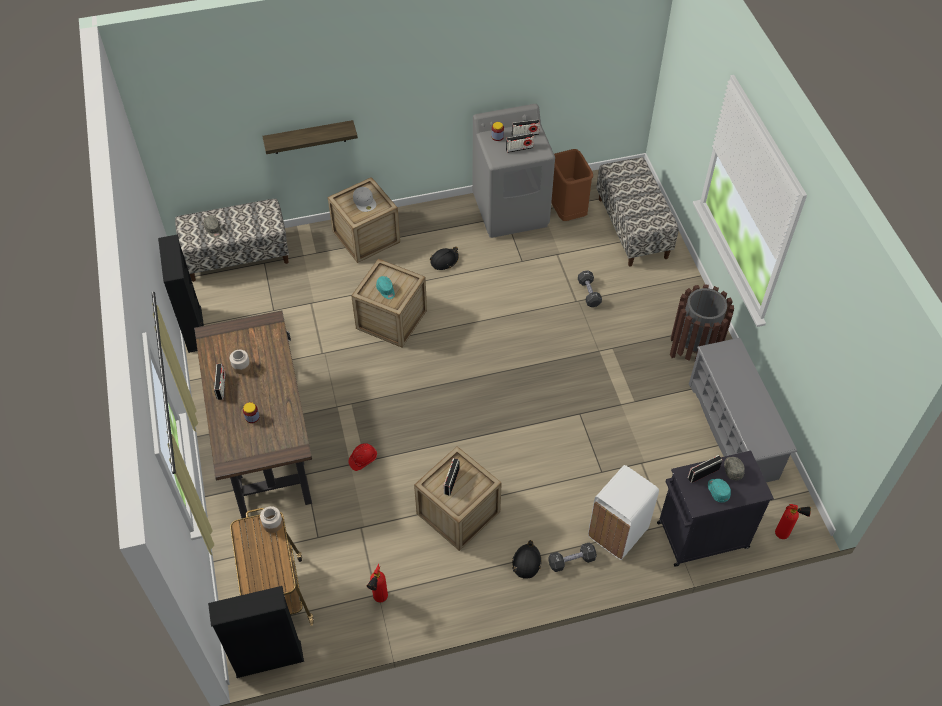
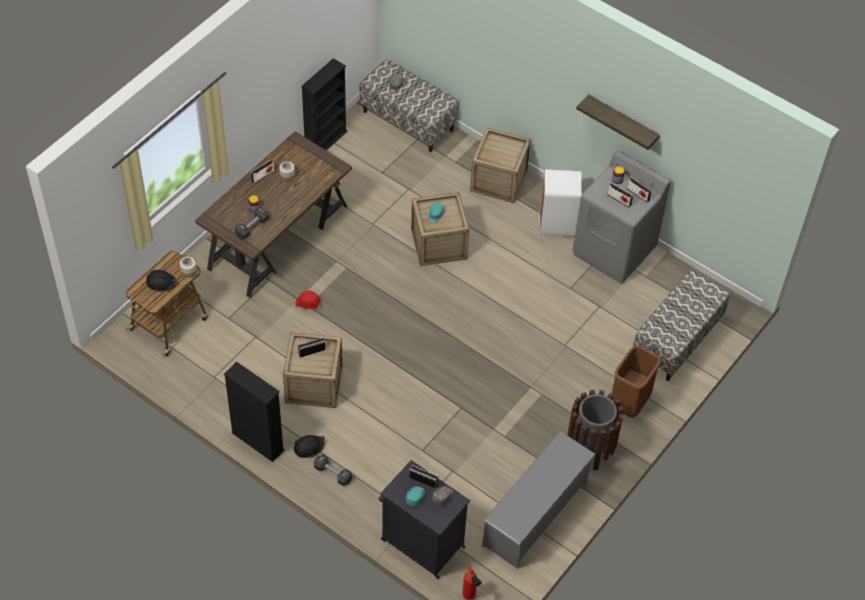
camera: 50 degrees right, 0 degrees up
black bookcase [208,586,304,678] -> black bookcase moved to [224,362,285,462]
shelf [262,120,358,154] -> shelf moved to [576,94,660,150]
white cap [353,187,376,212] -> none
fire extinguisher [367,564,388,602] -> none
black hard hat [430,247,459,270] -> black hard hat moved to [146,269,177,292]
brown trash can [551,149,593,221] -> brown trash can moved to [612,346,661,418]
black dumbbell [578,270,602,307] -> black dumbbell moved to [235,207,269,239]
white trash can [588,465,659,560] -> white trash can moved to [539,169,582,237]

